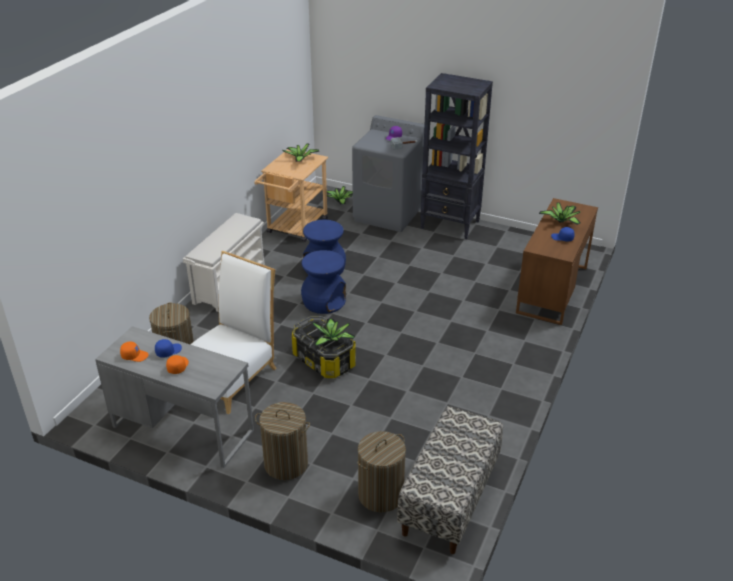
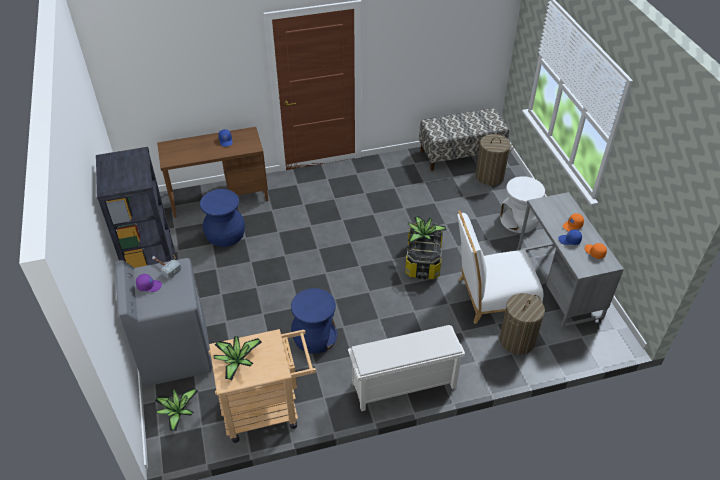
camera: 130 degrees left, 10 degrees up
laundry basket [255,402,310,480] -> white stool [500,176,545,233]
blue stool [301,250,346,314] -> blue stool moved to [200,189,245,247]
potted plant [539,202,581,225] -> none

